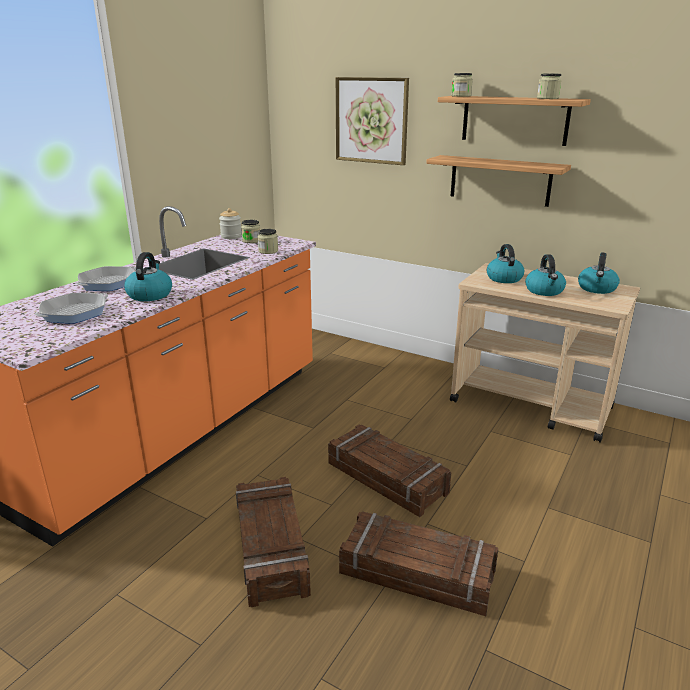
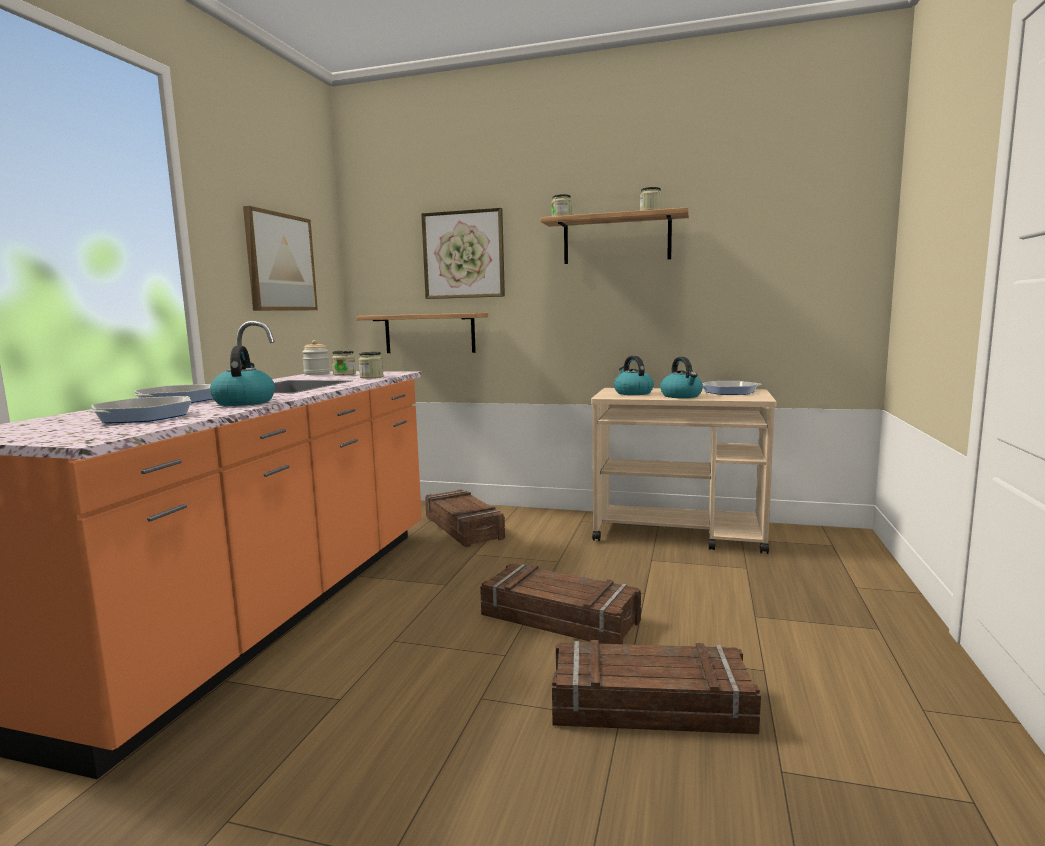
camera: 15 degrees left, 15 degrees down
crate [236,477,311,607] -> crate moved to [425,489,505,547]
shelf [426,155,571,207] -> shelf moved to [356,313,488,353]
kettle [578,252,620,294] -> frying pan [702,381,762,395]
none -> picture [243,206,318,311]

